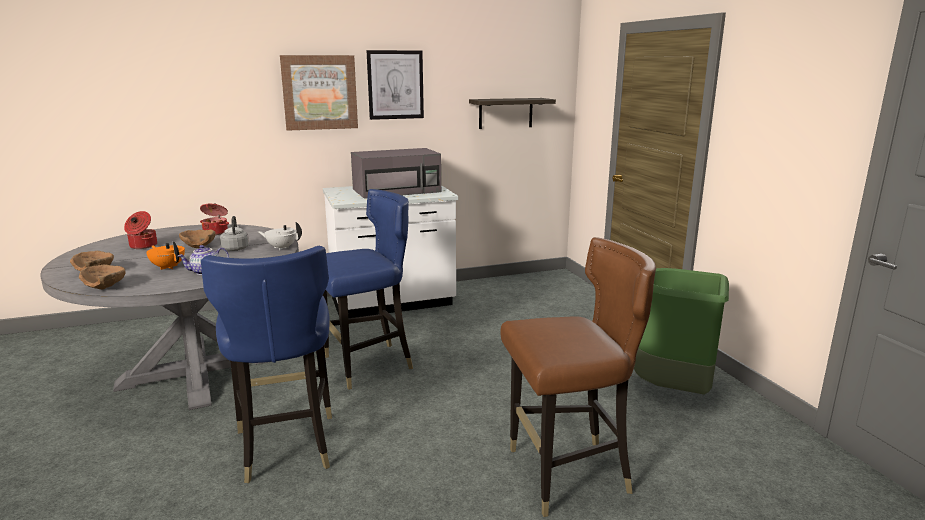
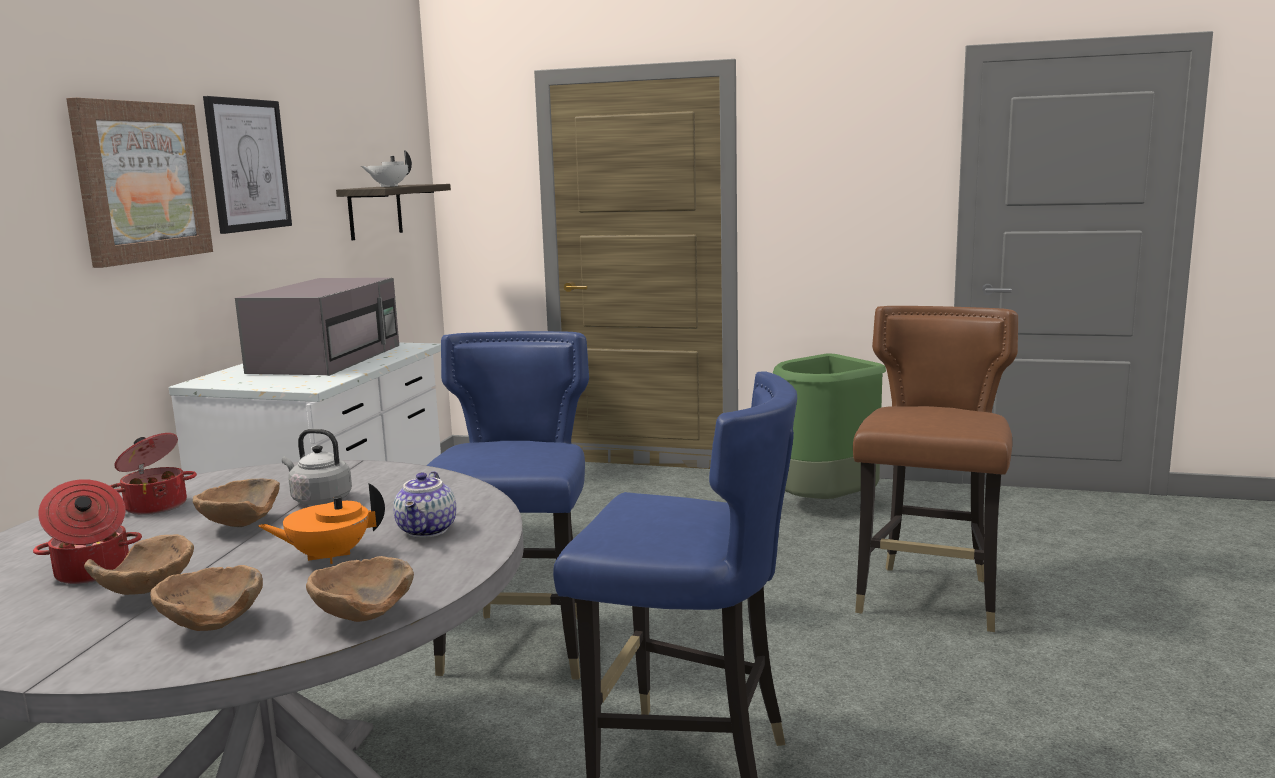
camera: 55 degrees left, 5 degrees down
white teapot [257,222,302,250] -> white teapot moved to [361,150,412,187]
none -> brown bowl [84,534,194,595]

